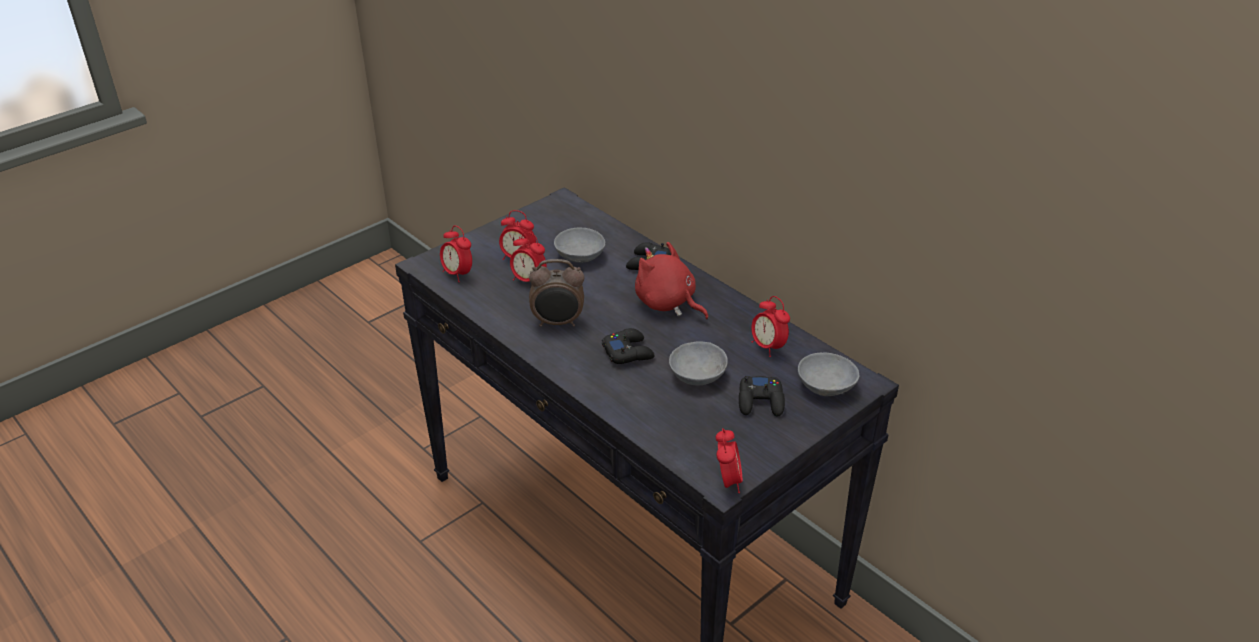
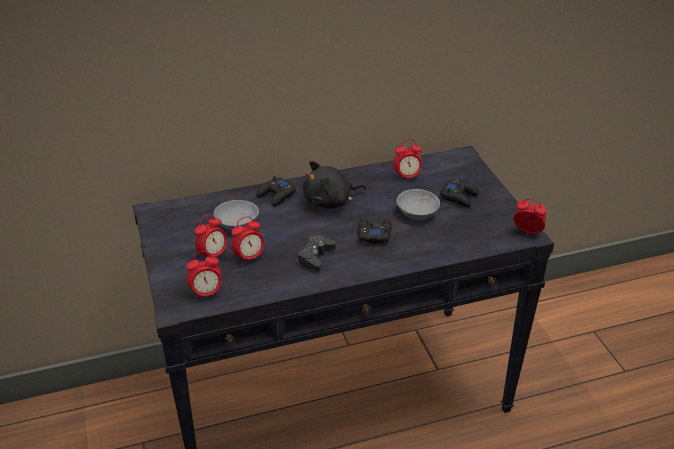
camera: 65 degrees left, 0 degrees up
alarm clock [529,259,584,327] -> black game controller [297,235,336,271]
red plush toy [635,242,709,319] -> black plush toy [303,161,366,209]
grey bowl [798,353,860,396] -> none

